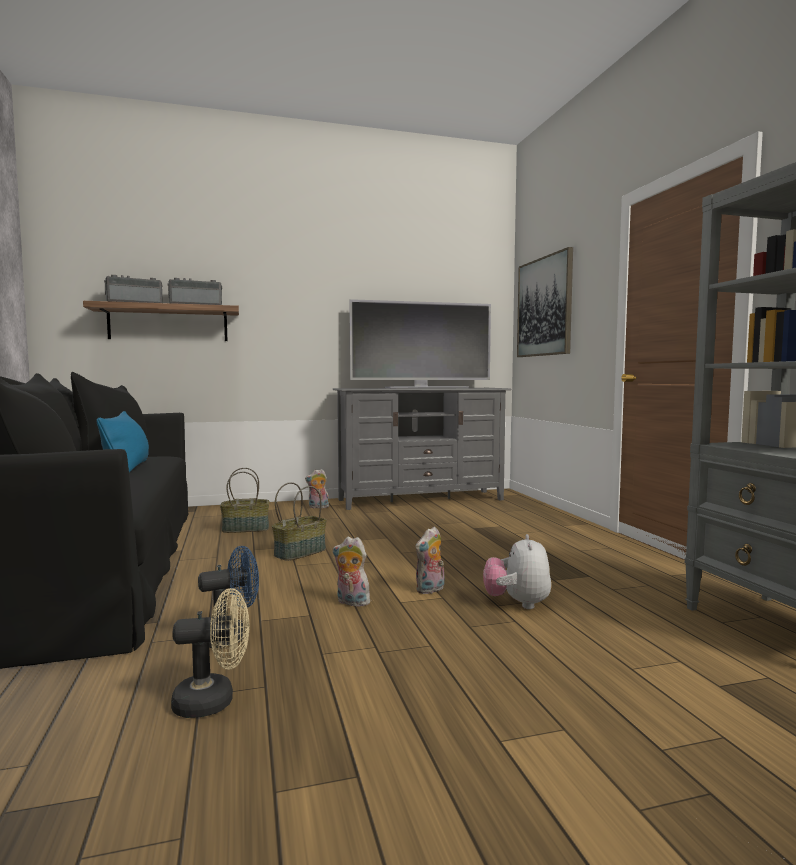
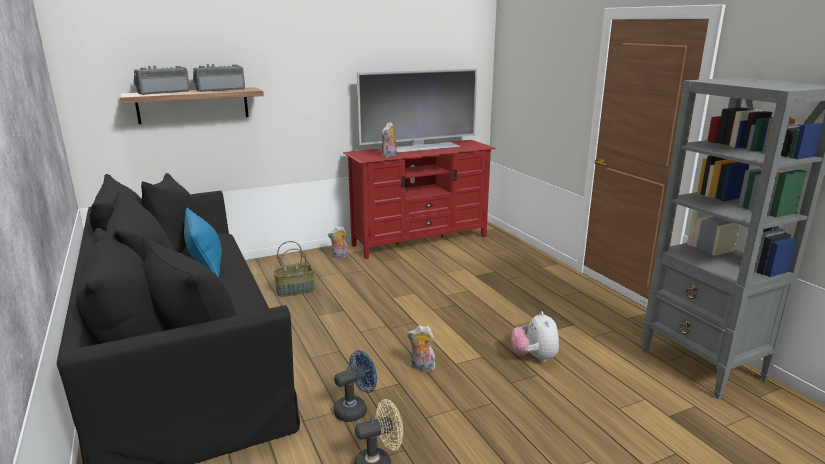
camera: 10 degrees left, 15 degrees up
basket [272,482,327,561] -> none
grey tv stand [332,388,512,510] -> red tv stand [343,140,496,259]
plush toy [415,527,445,594] -> plush toy moved to [382,122,397,158]
picture [517,247,573,357] -> none

